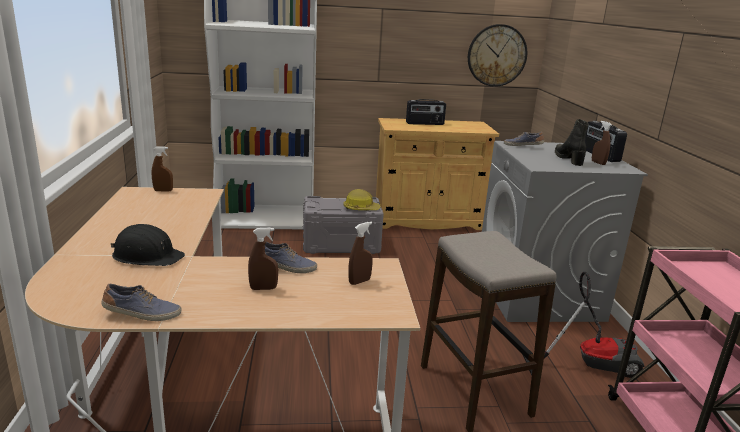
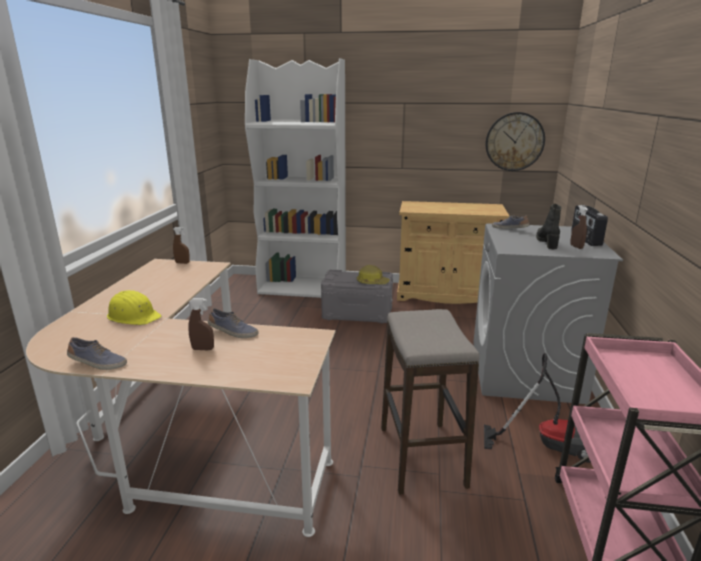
camera: 15 degrees right, 0 degrees up
black hard hat [111,224,185,266] -> yellow hard hat [107,290,162,325]
brown spray bottle [348,222,373,285] -> none
radio [406,99,446,125] -> none

